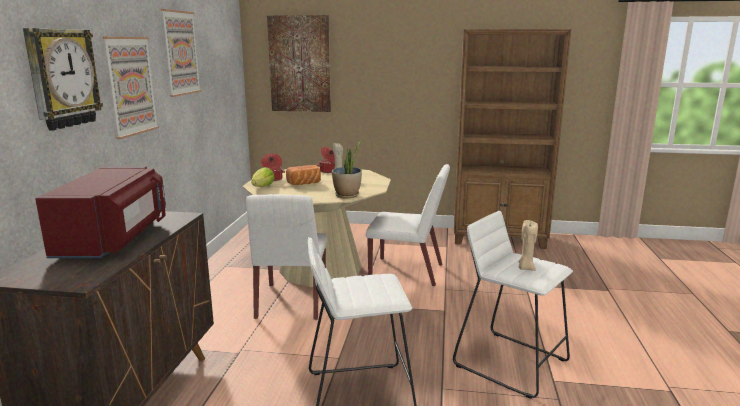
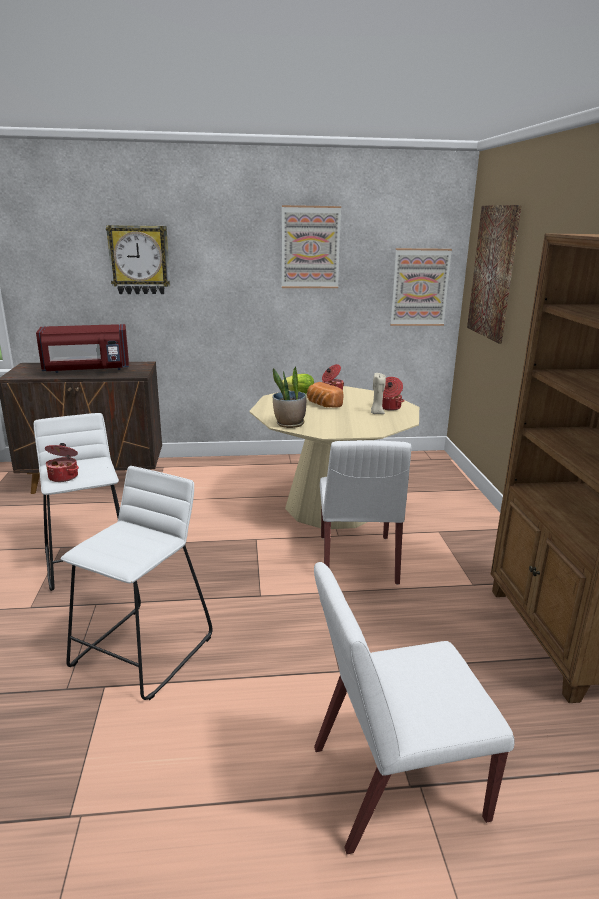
camera: 75 degrees right, 5 degrees up
picture [103,37,159,139] -> picture moved to [390,248,452,326]
white chair [246,194,327,320] -> white chair moved to [314,562,515,854]
beige candle [518,220,538,271] -> none
none -> cooking pot [45,443,79,482]

